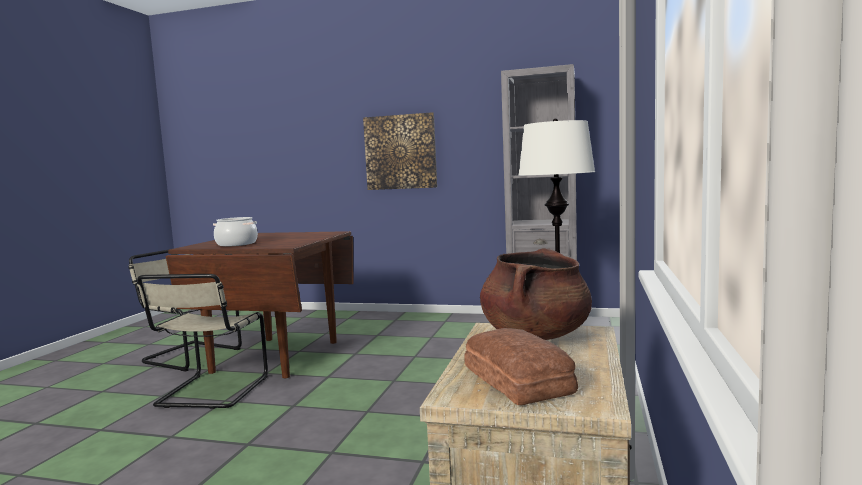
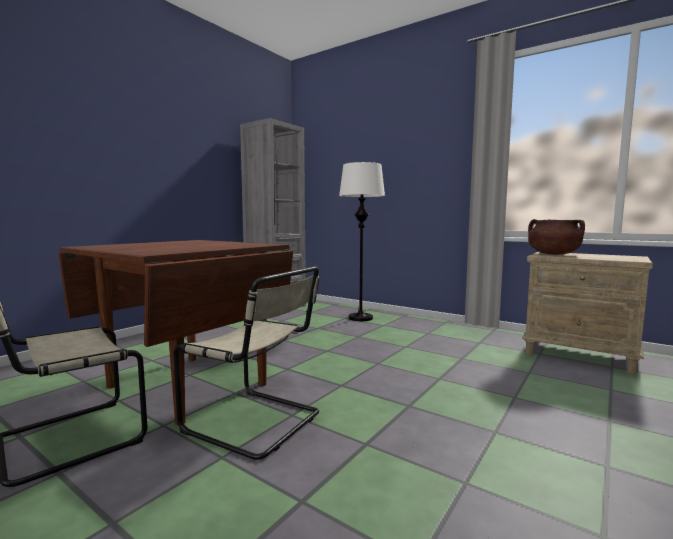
camera: 70 degrees left, 0 degrees up
cooking pot [213,217,258,247] -> none
picture [363,112,437,190] -> none
bread [465,328,578,405] -> none

